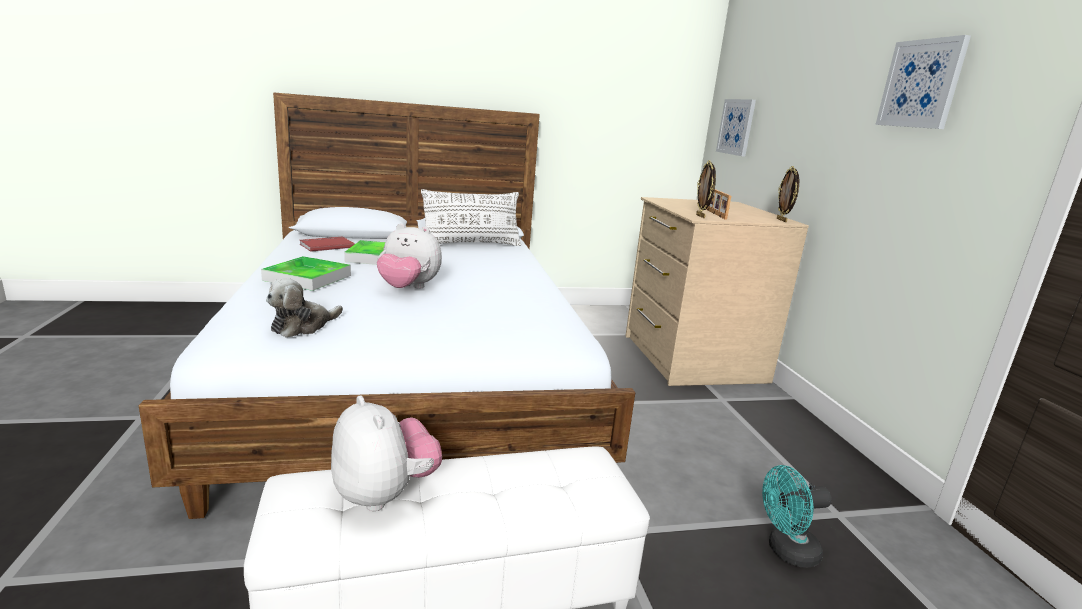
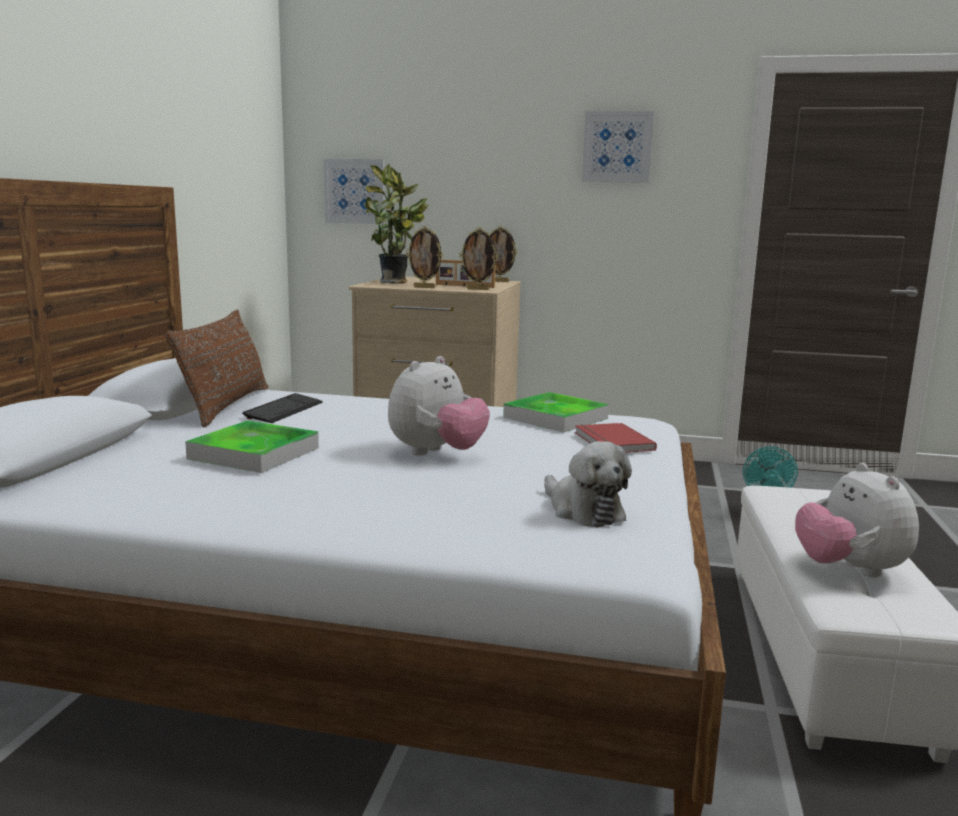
camera: 65 degrees left, 5 degrees down
tray [261,256,351,291] -> tray moved to [503,392,609,432]
red book [300,237,355,252] -> red book moved to [575,423,657,453]
plush toy [331,395,442,511] -> plush toy turned 90 degrees counterclockwise [795,463,919,577]
white pillow [421,189,521,246] -> brown pillow [165,309,269,427]
none -> keyboard [242,393,323,423]
none -> potted plant [364,163,429,284]
none -> picture frame [406,226,443,288]

